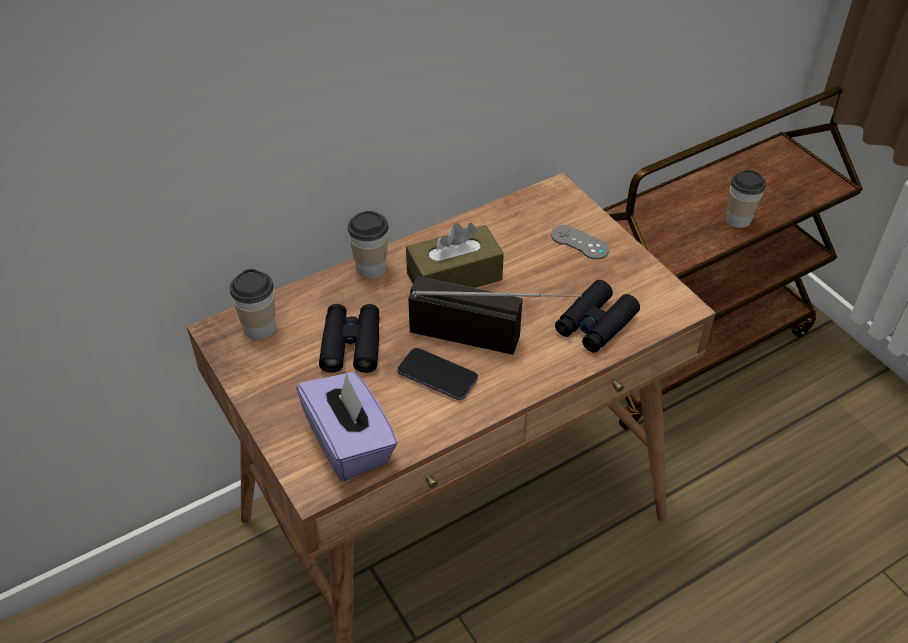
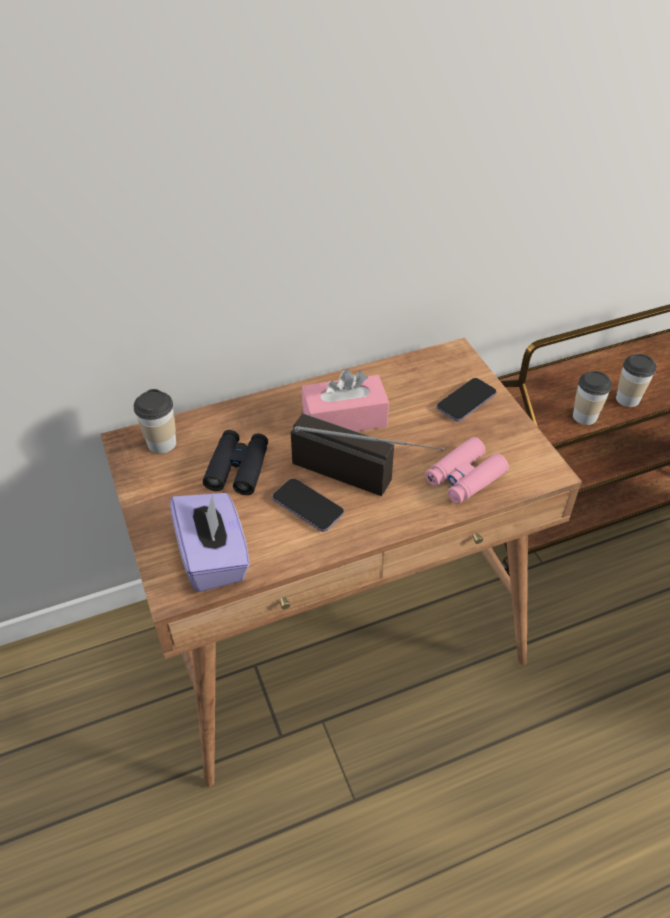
camera: 10 degrees right, 0 degrees up
cup [348,211,388,278] -> cup moved to [573,371,612,425]
brown tissue box [406,223,504,288] -> pink tissue box [302,369,389,432]
grey game controller [551,225,609,259] -> phone [437,378,497,422]
black binoculars [555,280,640,353] -> pink binoculars [425,437,509,504]

